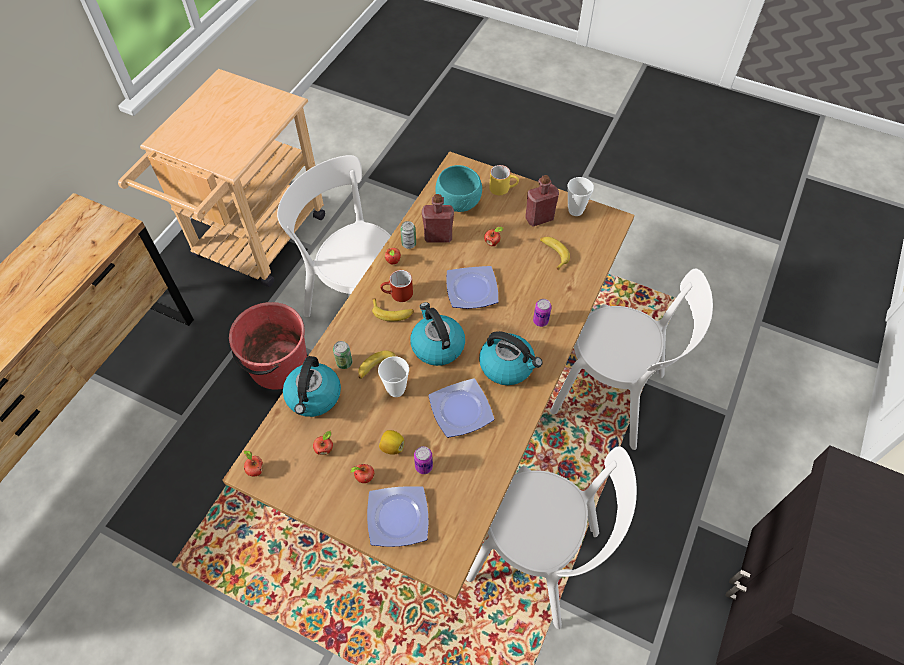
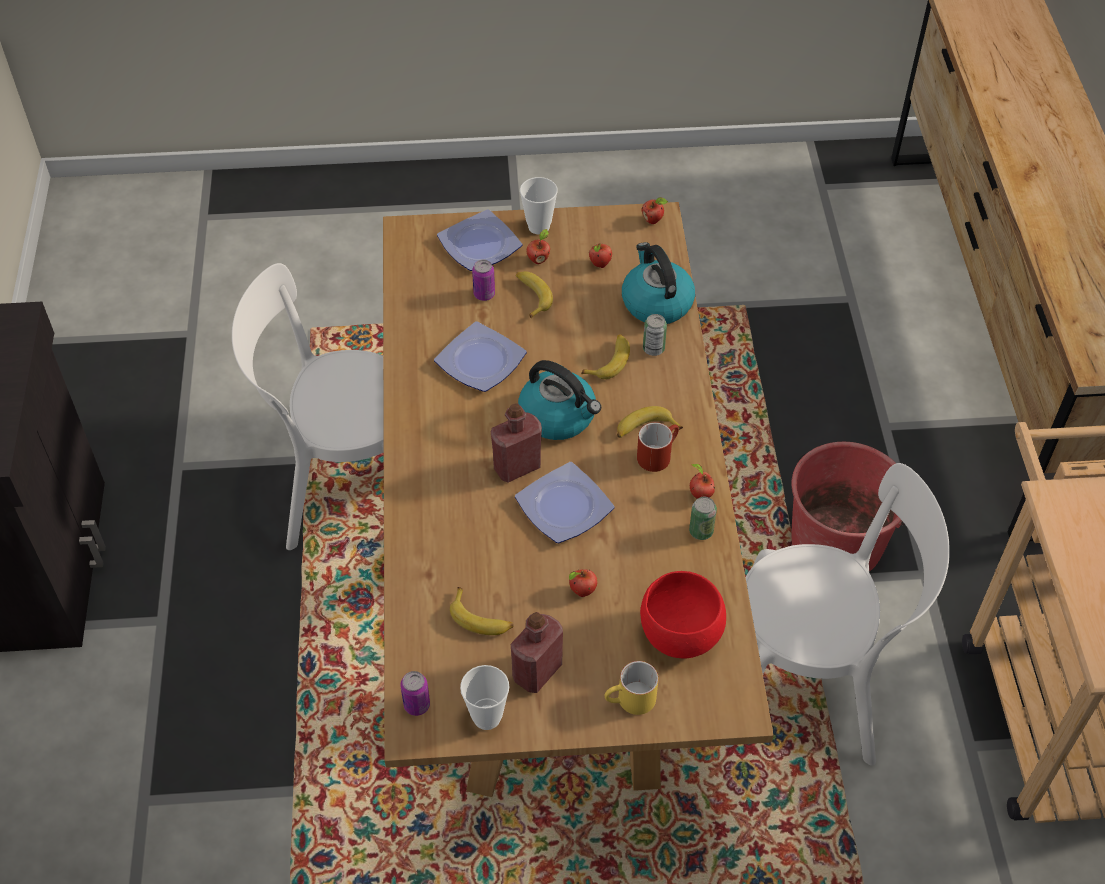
camera: 150 degrees right, 5 degrees down
cup [378,356,409,397] -> cup moved to [520,177,558,235]
lemon [379,430,404,455] -> banana [516,271,553,319]
red bottle [422,194,454,243] -> red bottle moved to [491,403,542,483]
turquoise bowl [436,165,482,212] -> red bowl [640,571,726,658]
kettle [479,331,543,385] -> none
can [533,299,552,327] -> can moved to [400,671,430,716]
white chair [550,268,713,450] -> none

